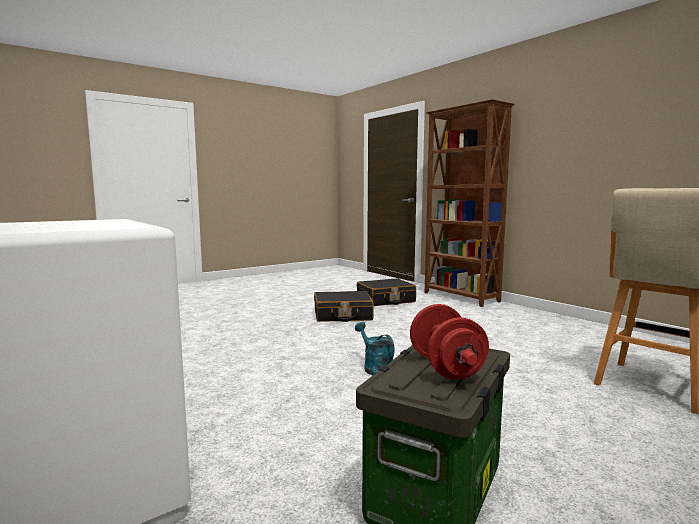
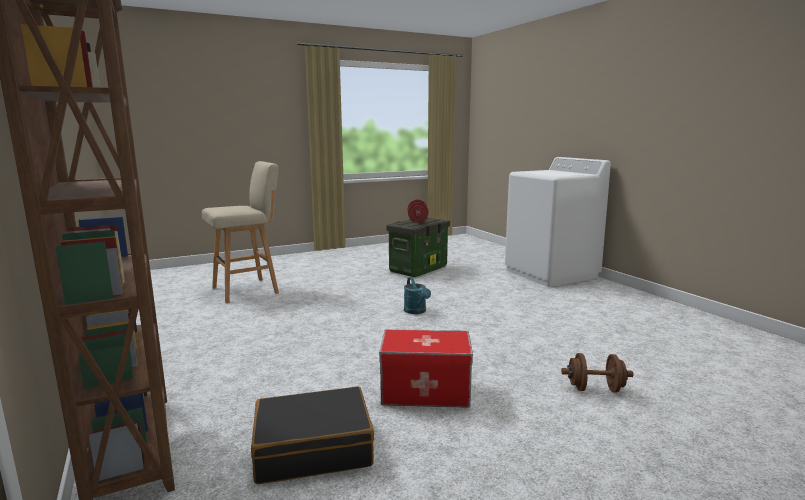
camera: 170 degrees left, 5 degrees up
black suitcase [314,291,374,322] -> storage box [379,329,473,408]
none -> brown dumbbell [561,353,634,392]

